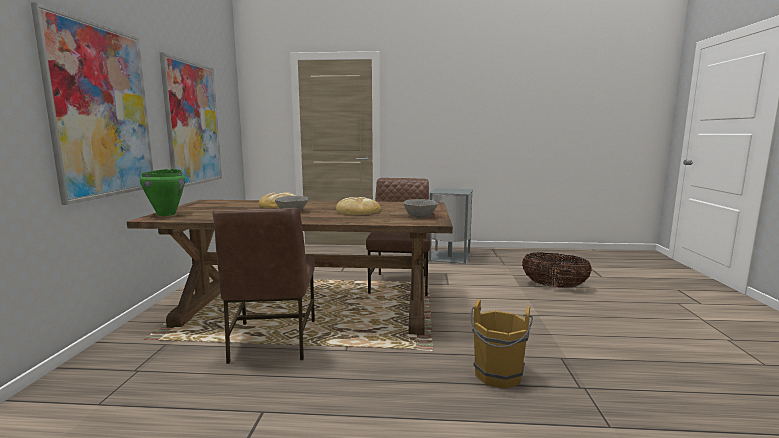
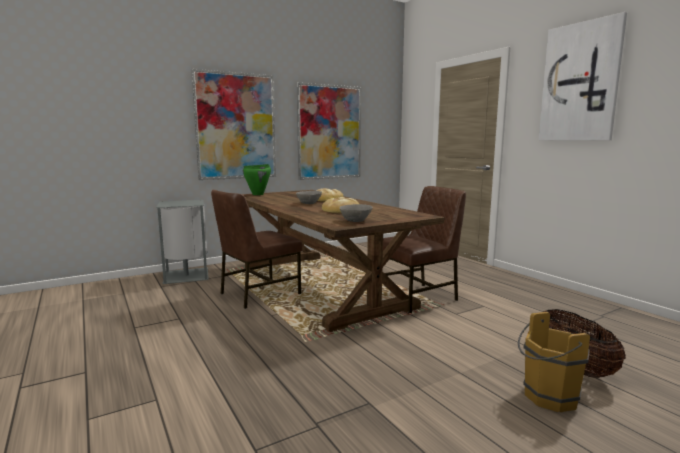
camera: 55 degrees right, 0 degrees up
grey trash can [428,188,474,264] -> grey trash can moved to [156,200,209,284]
brown bucket [471,299,533,389] -> brown bucket moved to [518,312,590,412]
none -> picture [538,12,627,140]

